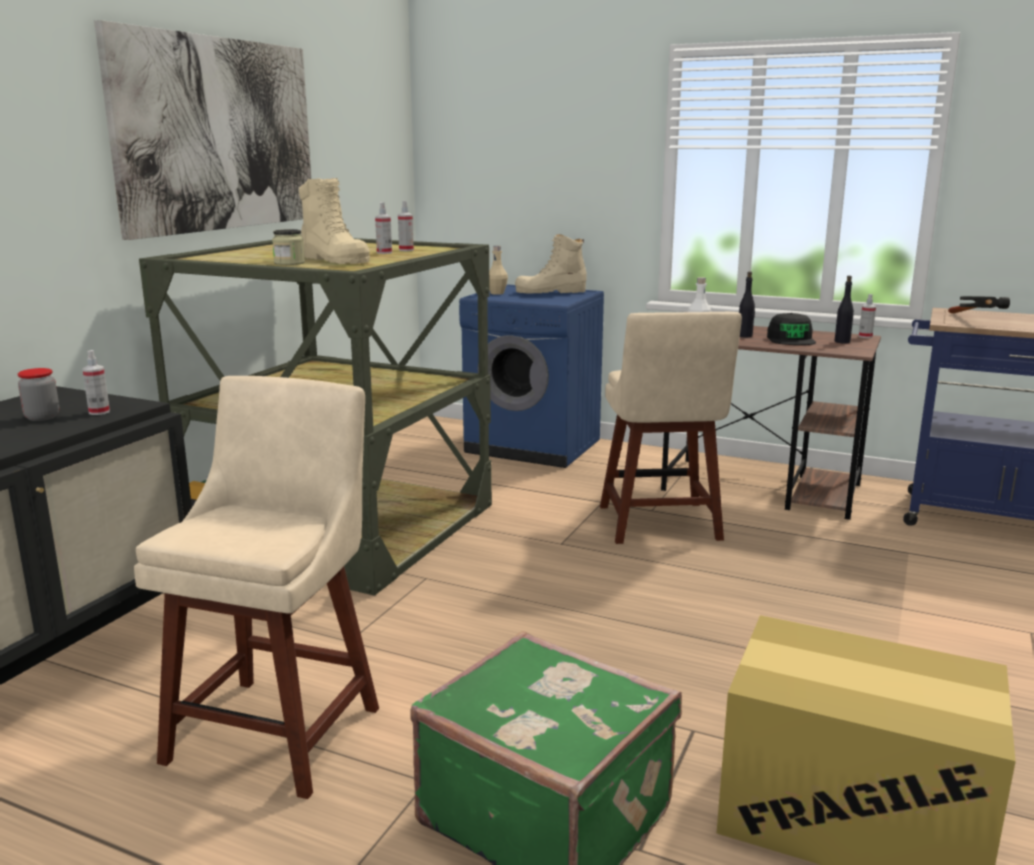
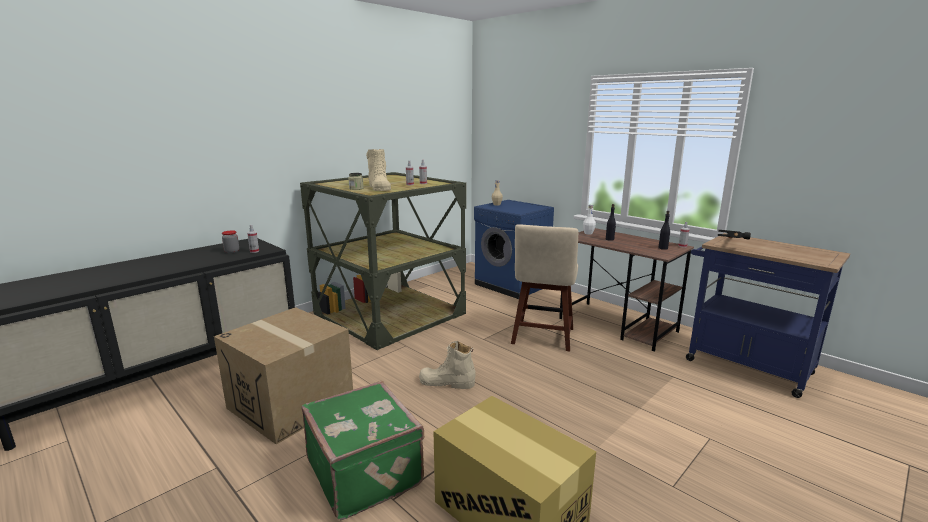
camera: 20 degrees right, 0 degrees up
picture [94,20,311,240] -> none
beige chair [134,376,379,799] -> cardboard box [214,307,353,445]
beige boot [515,234,586,294] -> beige boot moved to [419,341,476,389]
black cap [767,313,816,345] -> none

